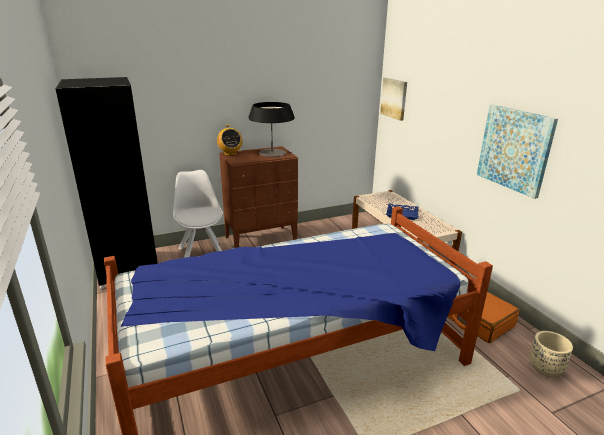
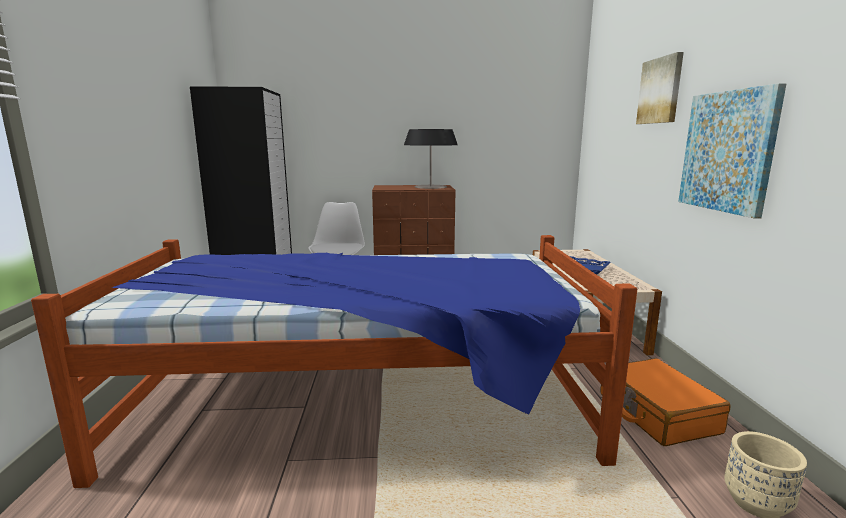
camera: 20 degrees right, 10 degrees down
radio [217,125,243,156] -> none
picture [380,78,407,121] -> picture moved to [636,52,684,124]

